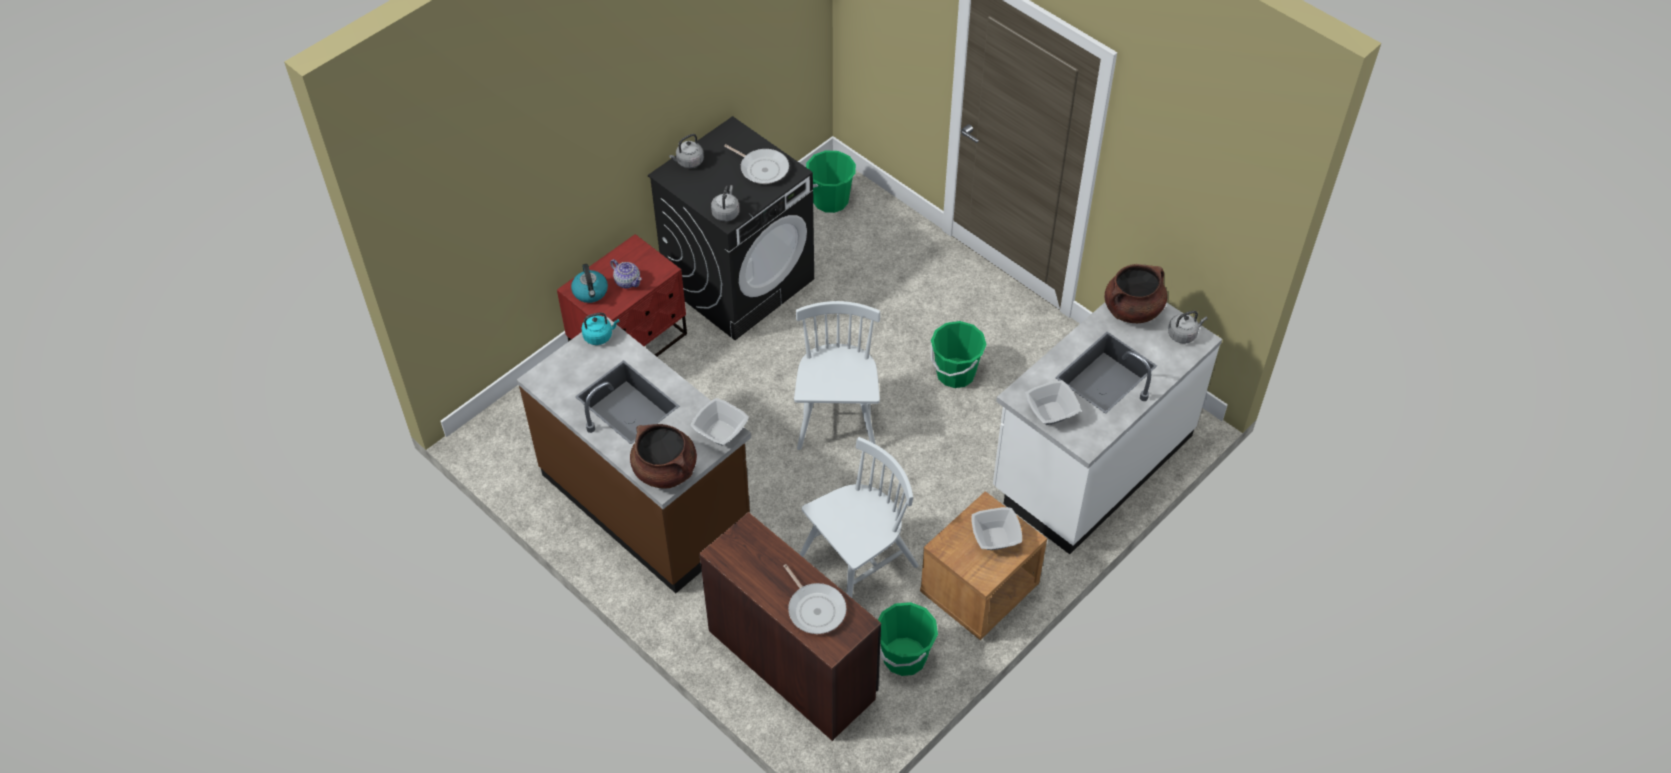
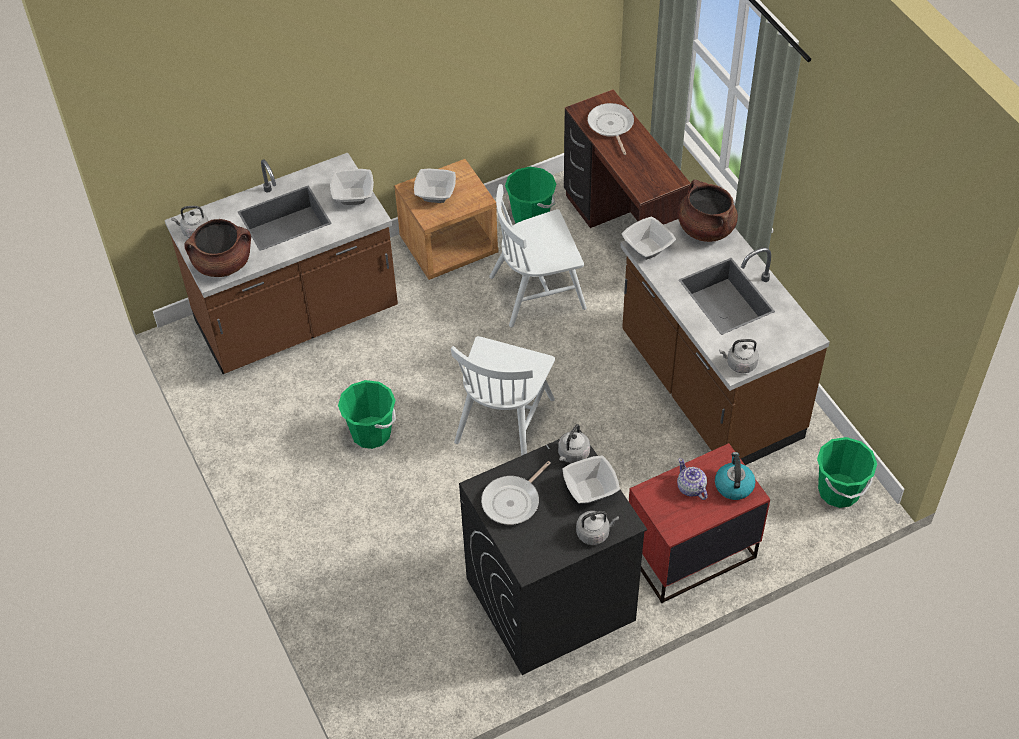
camera: 160 degrees left, 0 degrees up
turquoise kettle [581,312,619,345] -> grey kettle [719,339,759,373]
frying pan [724,144,789,184] -> frying pan turned 105 degrees counterclockwise [481,461,551,525]
green bucket [806,150,856,213] -> green bucket moved to [817,437,877,508]
white counter [993,302,1222,554] -> brown counter [165,153,398,374]
none -> bowl [562,455,620,504]

